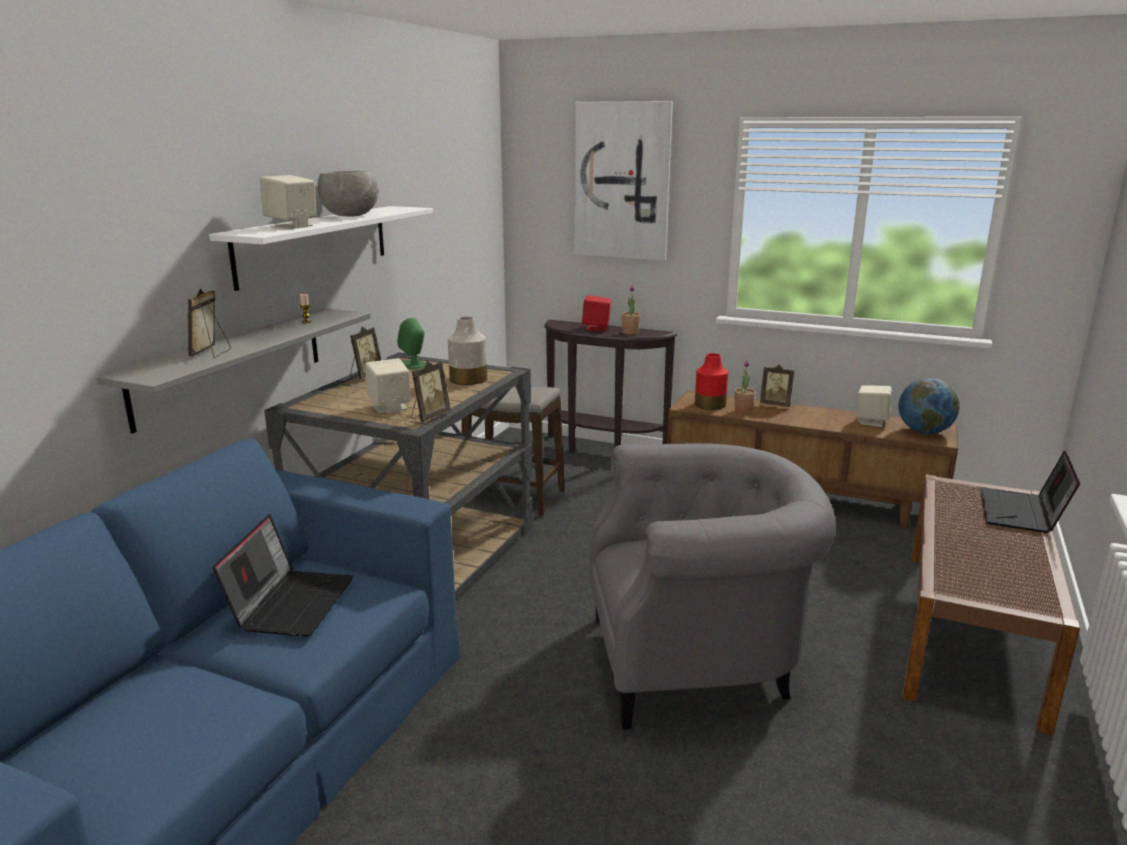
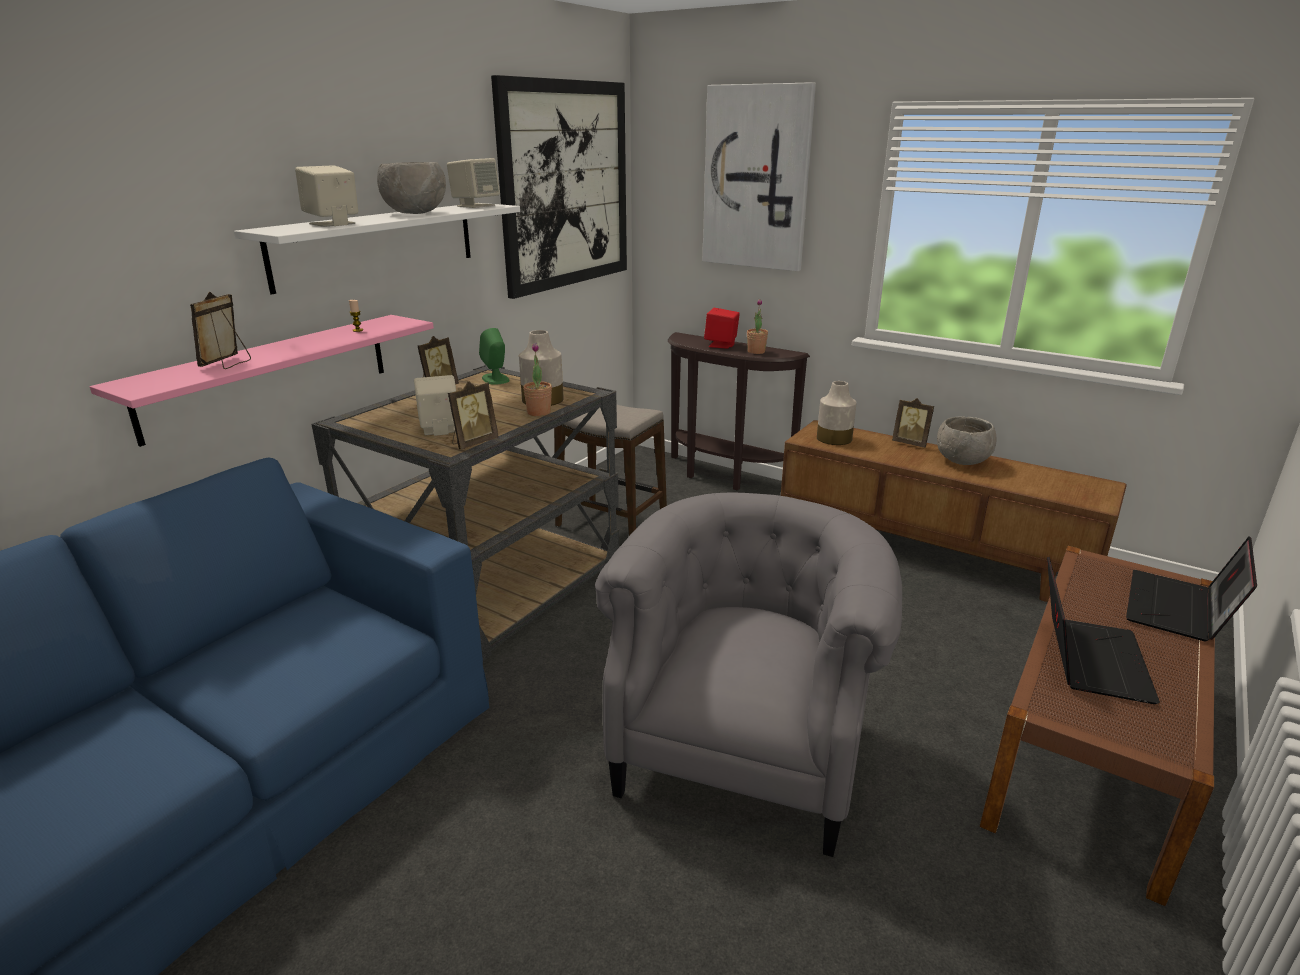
camera: 10 degrees right, 5 degrees up
grey shelf [97,308,371,434] -> pink shelf [90,315,434,447]
laptop [213,514,354,637] -> laptop moved to [1047,557,1160,704]
grey armchair [589,443,835,730] -> grey armchair turned 75 degrees counterclockwise [595,493,902,857]
red vase [695,353,728,410] -> beige vase [817,381,857,445]
potted plant [734,361,755,414] -> potted plant moved to [523,343,552,416]
beige speaker [857,386,892,427] -> beige speaker moved to [447,158,500,208]
globe [898,378,960,434] -> none
none -> picture [491,75,627,299]
none -> grey bowl [937,416,997,465]

